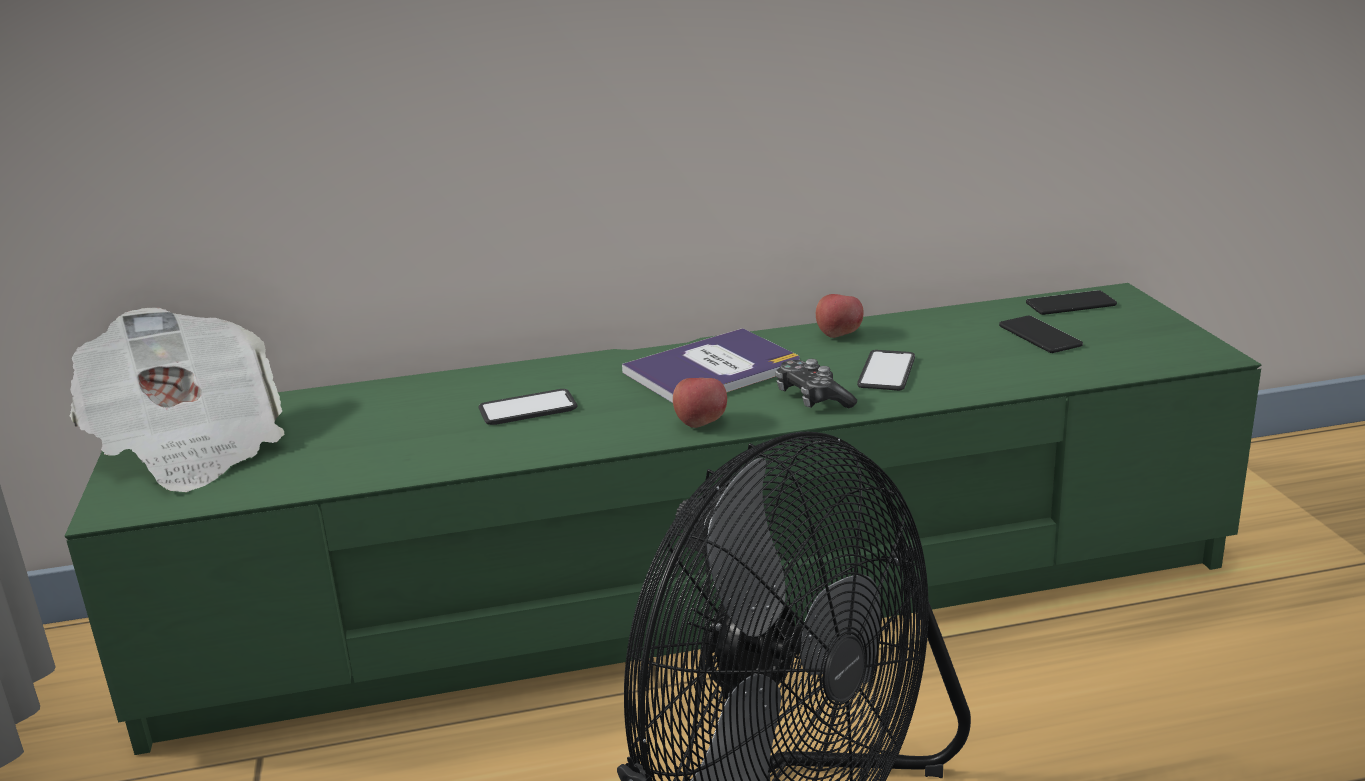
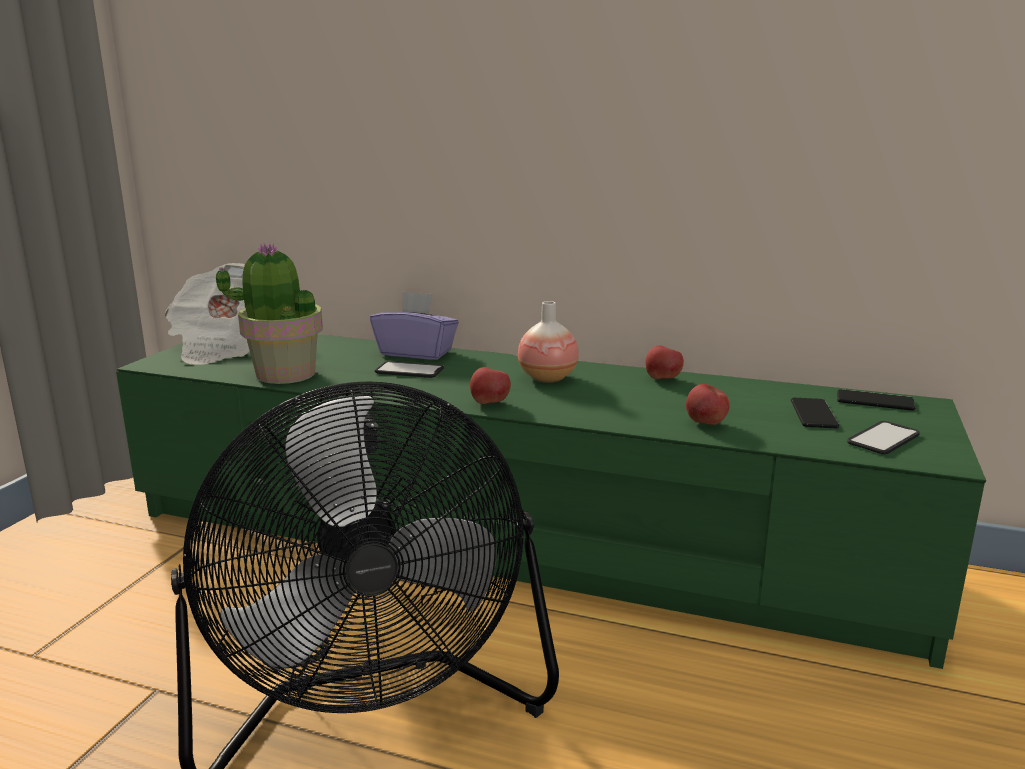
camera: 30 degrees right, 5 degrees down
book [622,328,800,403] -> vase [518,301,579,382]
game controller [775,359,857,408] -> none
phone [857,350,915,391] -> phone moved to [847,421,920,454]
none -> potted plant [216,243,323,384]
none -> purple tissue box [370,291,459,360]
none -> apple [686,384,730,425]

